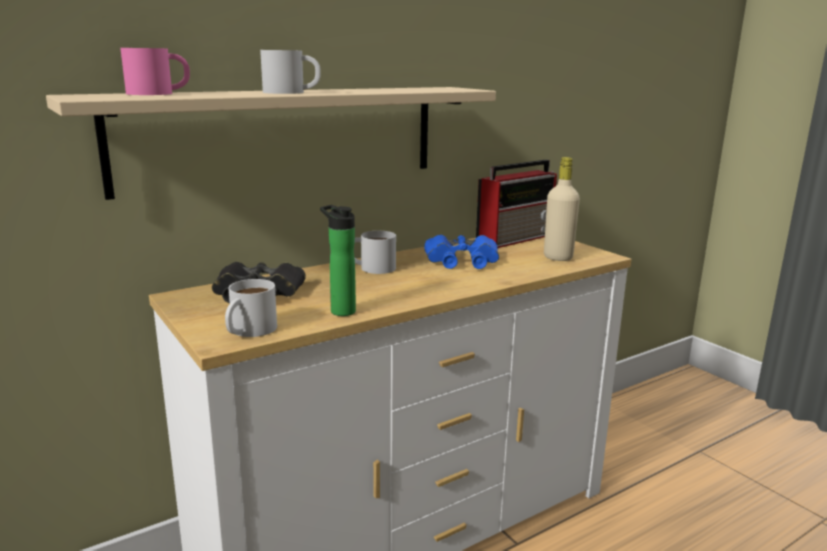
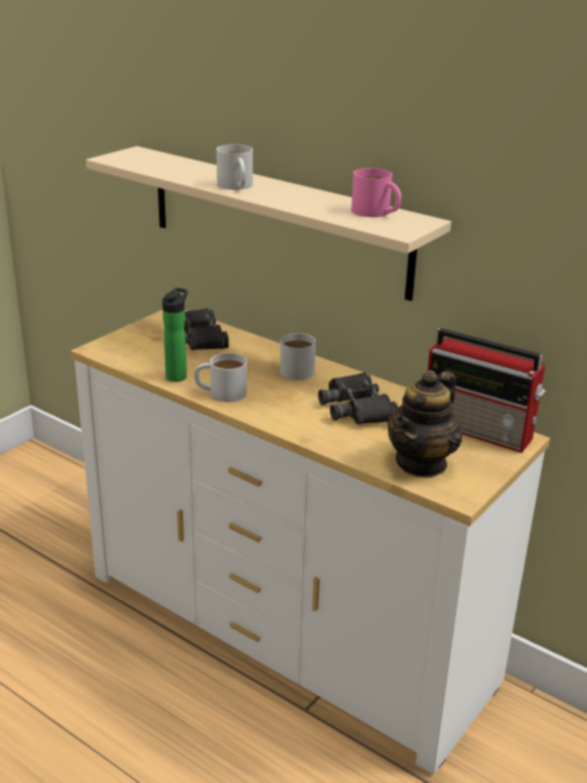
camera: 70 degrees right, 10 degrees up
pink mug [120,48,190,95] -> pink mug moved to [351,168,401,217]
white mug [225,279,277,337] -> white mug moved to [194,353,247,402]
blue binoculars [424,235,499,269] -> black binoculars [318,372,398,425]
beige bottle [544,157,580,261] -> teapot [387,370,462,478]

